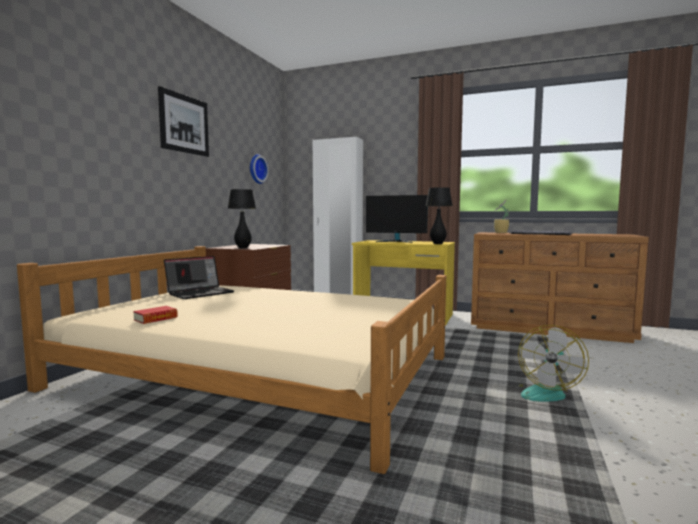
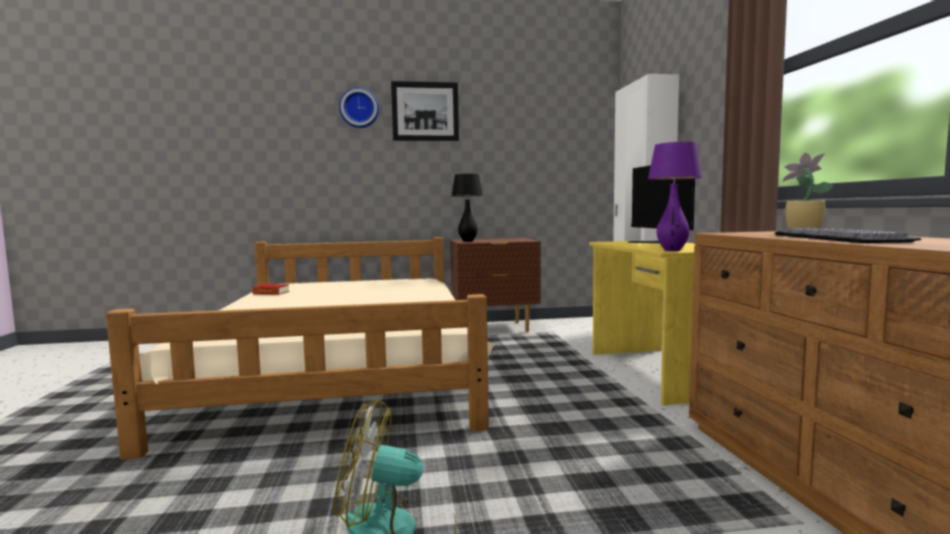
camera: 60 degrees right, 0 degrees up
laptop [164,256,234,299] -> none
wall clock [250,154,269,184] -> wall clock moved to [339,88,379,128]
black table lamp [426,187,452,244] -> purple table lamp [648,142,702,251]

